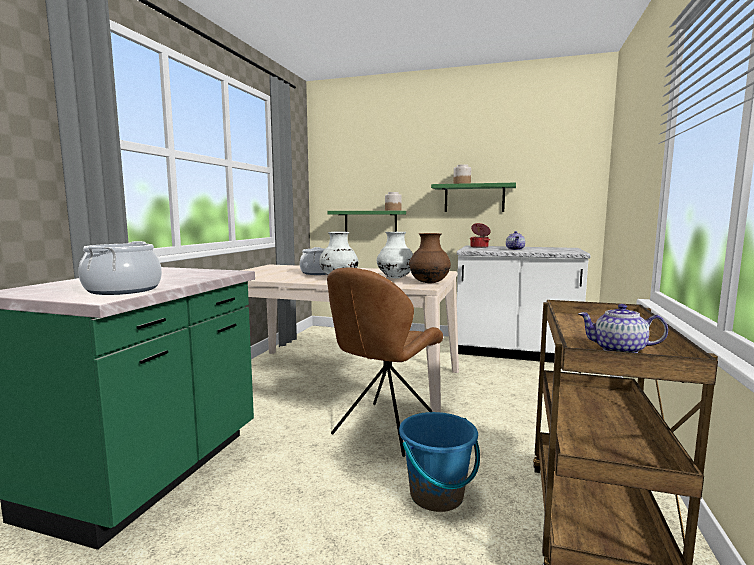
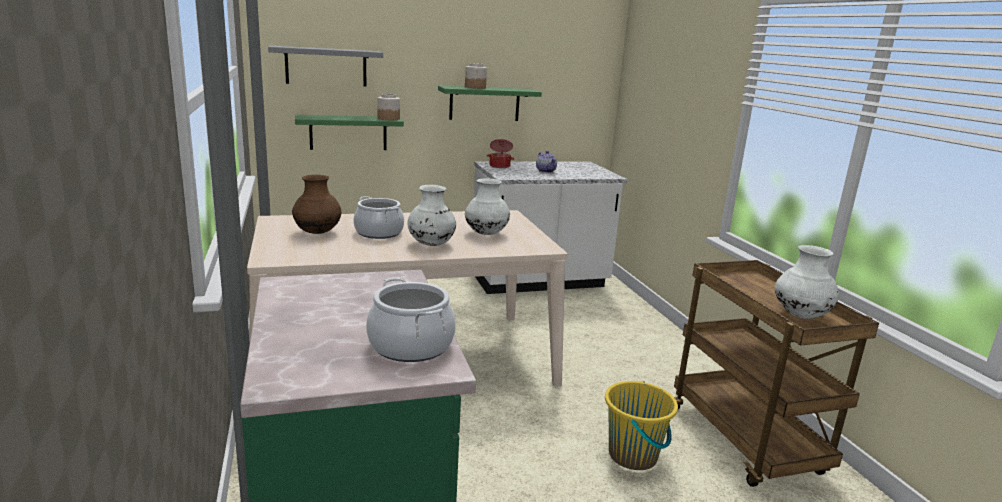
camera: 35 degrees left, 10 degrees up
brown chair [327,267,443,457] -> none
blue bucket [399,412,480,512] -> yellow bucket [605,381,678,470]
brown vase [409,233,451,283] -> brown vase moved to [292,175,342,234]
teapot [578,304,668,353] -> white vase [775,245,839,319]
none -> grey shelf [268,46,383,86]

